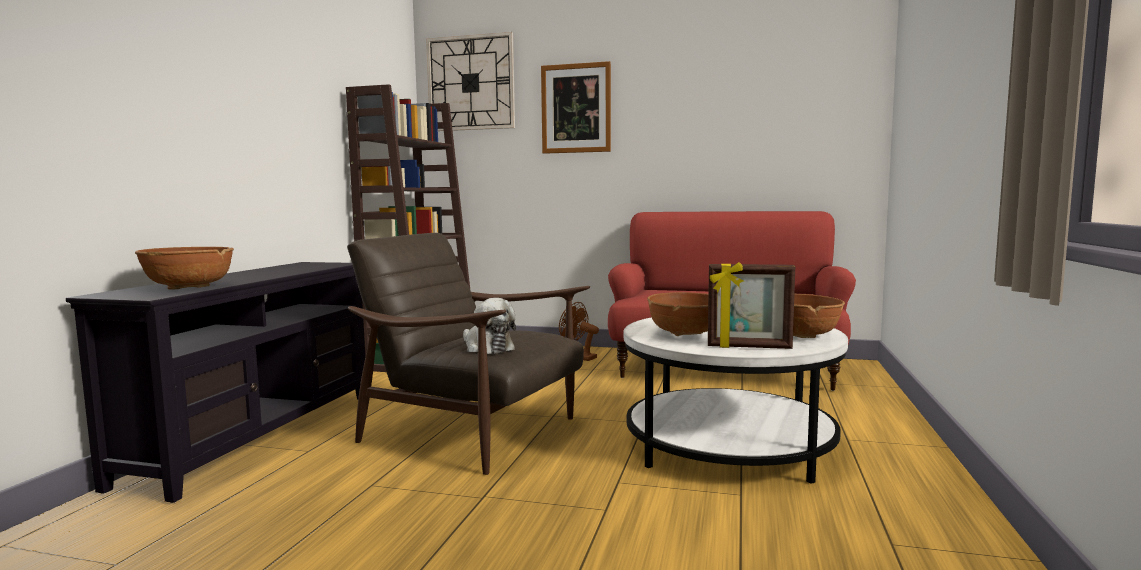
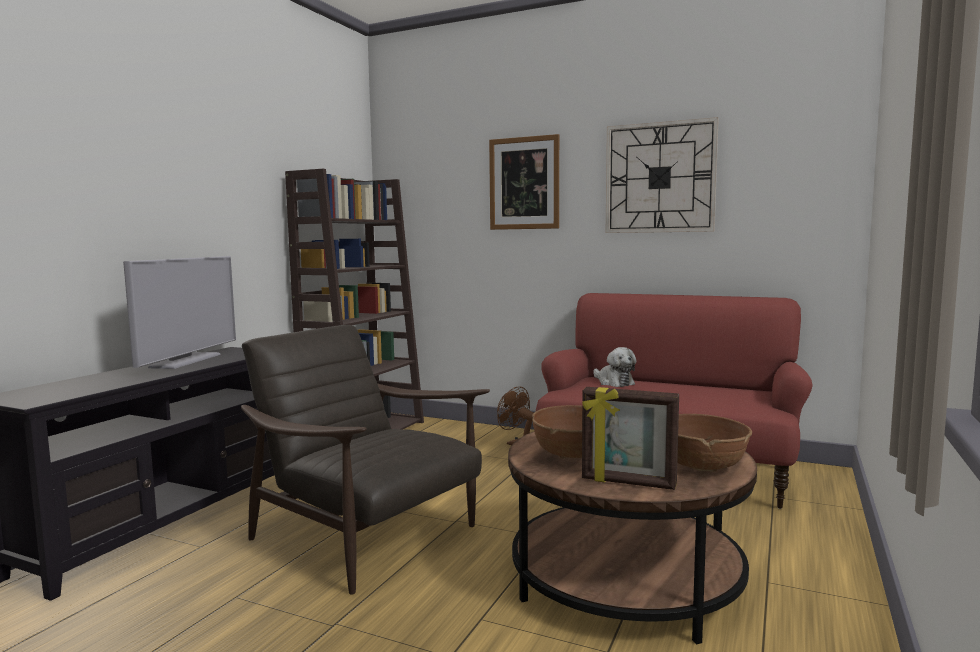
camera: 10 degrees right, 0 degrees up
brown bowl [135,247,234,290] -> none
wall clock [426,32,515,131] -> wall clock moved to [606,117,719,233]
plush toy [463,298,516,354] -> plush toy moved to [593,347,636,387]
white coffee table [624,317,848,484] -> brown coffee table [508,432,757,644]
none -> television [123,256,236,369]

